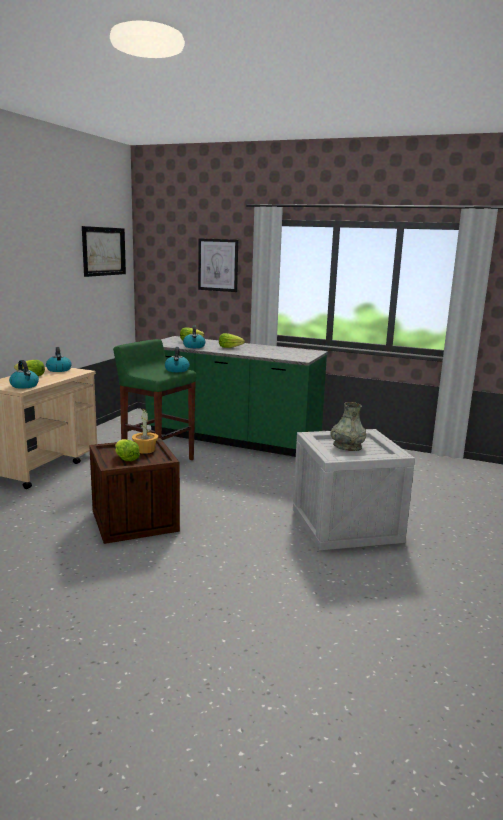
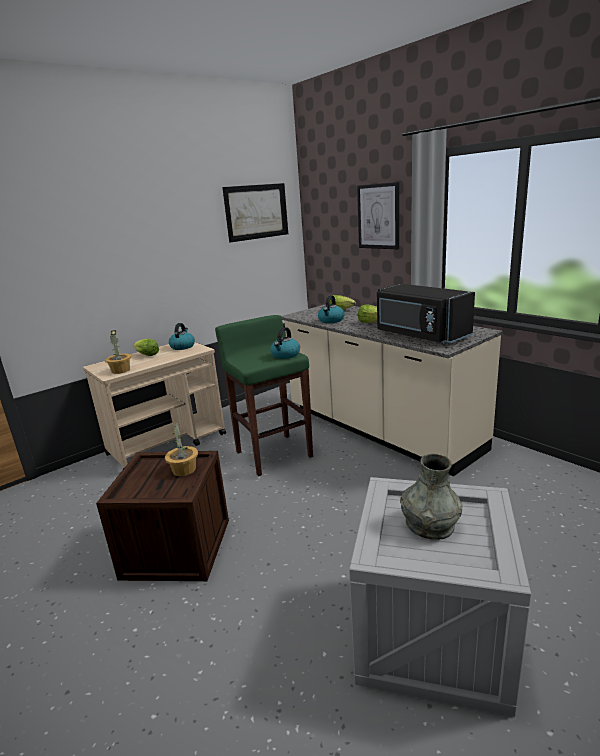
camera: 30 degrees right, 5 degrees up
kettle [9,360,39,389] -> potted plant [105,330,131,374]
lettuce [115,439,140,461] -> none
green counter [145,336,328,457] -> beige counter [281,305,503,476]
none -> black microwave [377,284,475,344]

